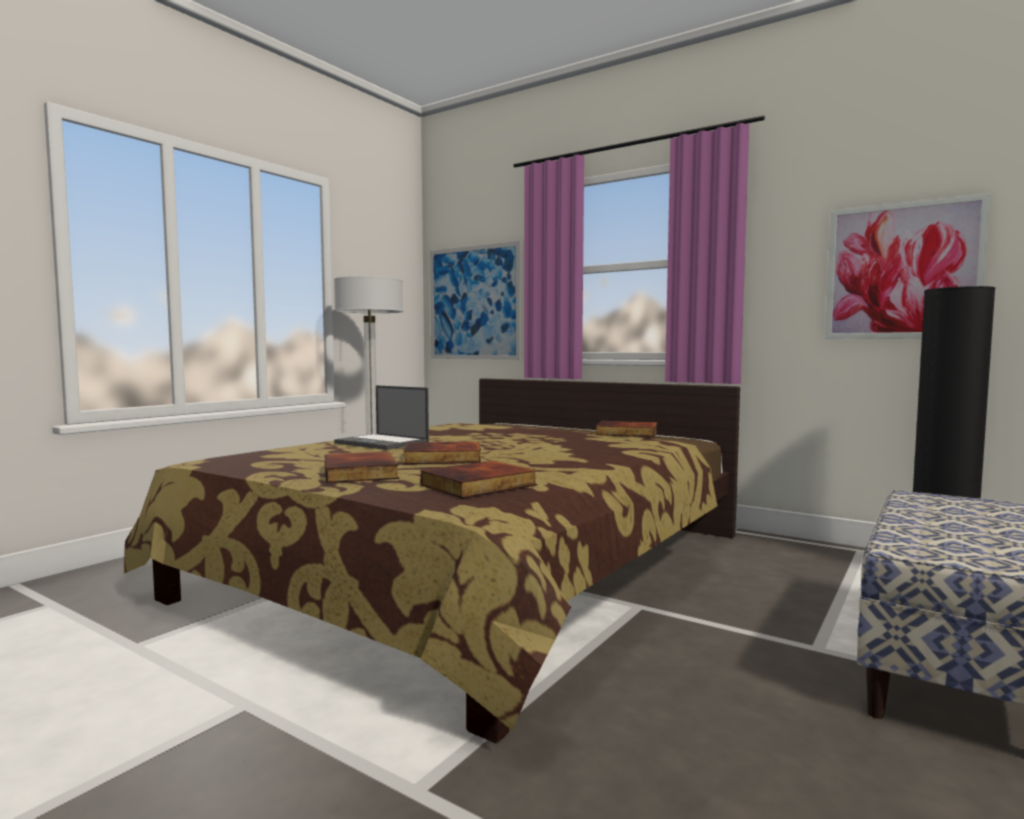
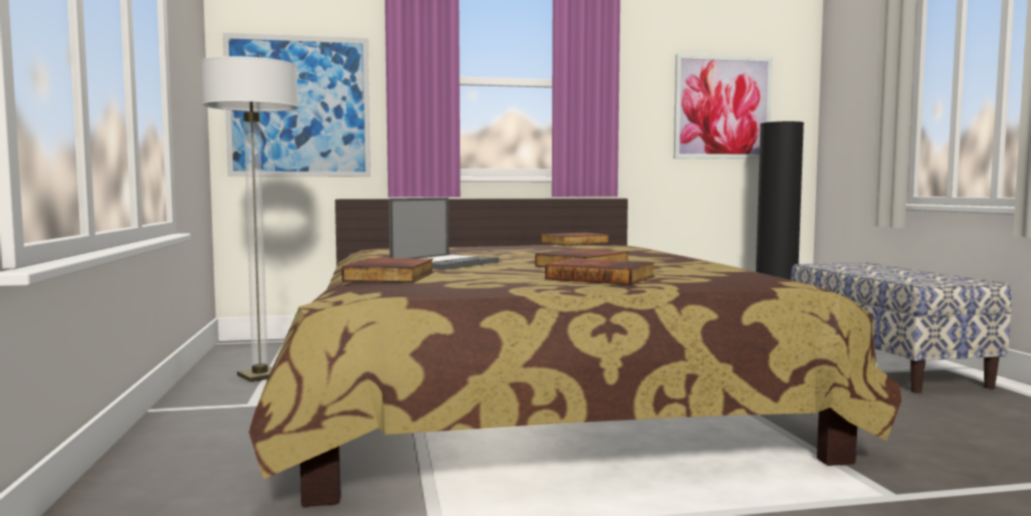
camera: 45 degrees left, 0 degrees up
laptop [334,385,429,450] -> laptop turned 45 degrees counterclockwise [389,198,499,270]
book [421,461,537,498] -> book moved to [342,258,434,283]

